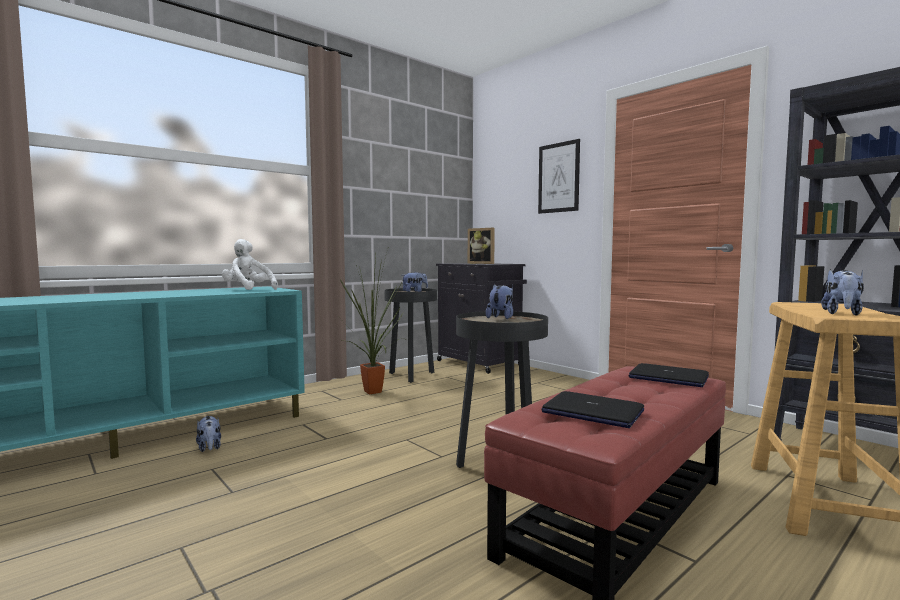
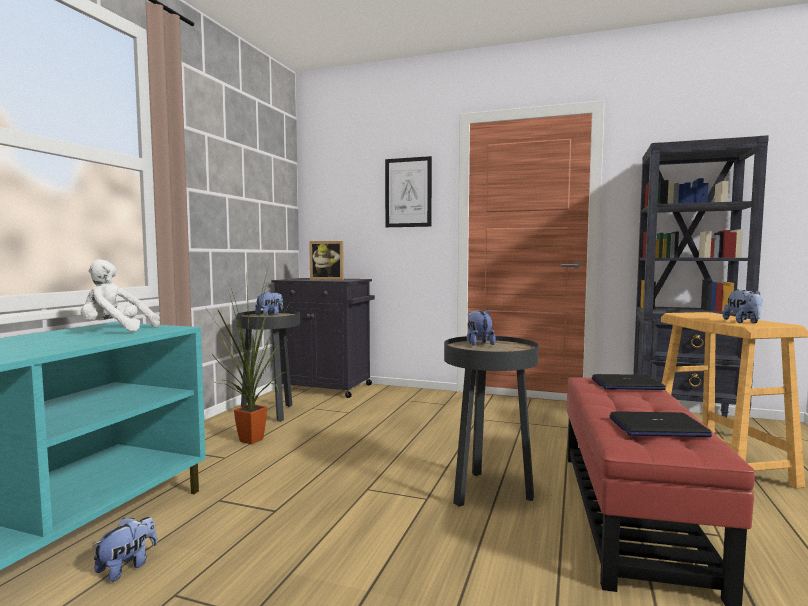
camera: 30 degrees left, 0 degrees up
plush toy [196,416,221,452] -> plush toy turned 90 degrees counterclockwise [92,517,157,582]

